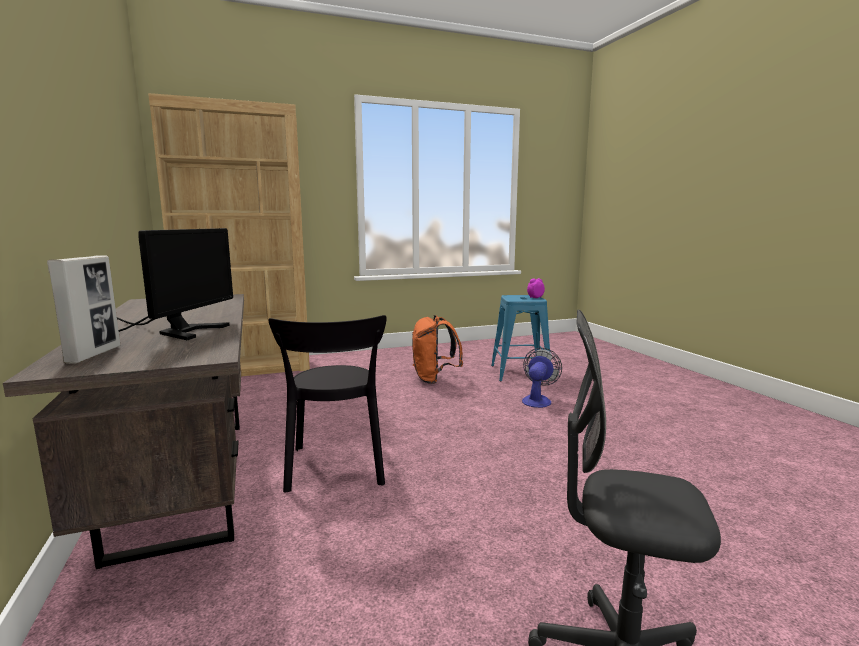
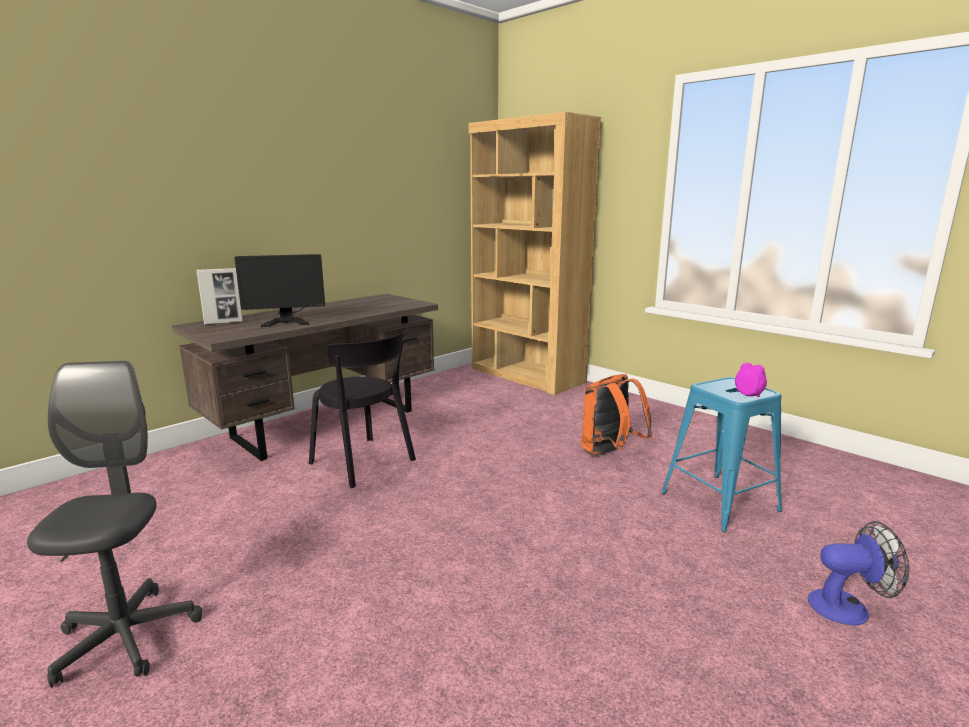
camera: 65 degrees right, 5 degrees up
black chair [268,315,387,493] -> black chair turned 105 degrees counterclockwise [309,327,416,488]
fan [522,348,562,408] -> fan moved to [808,521,910,626]

